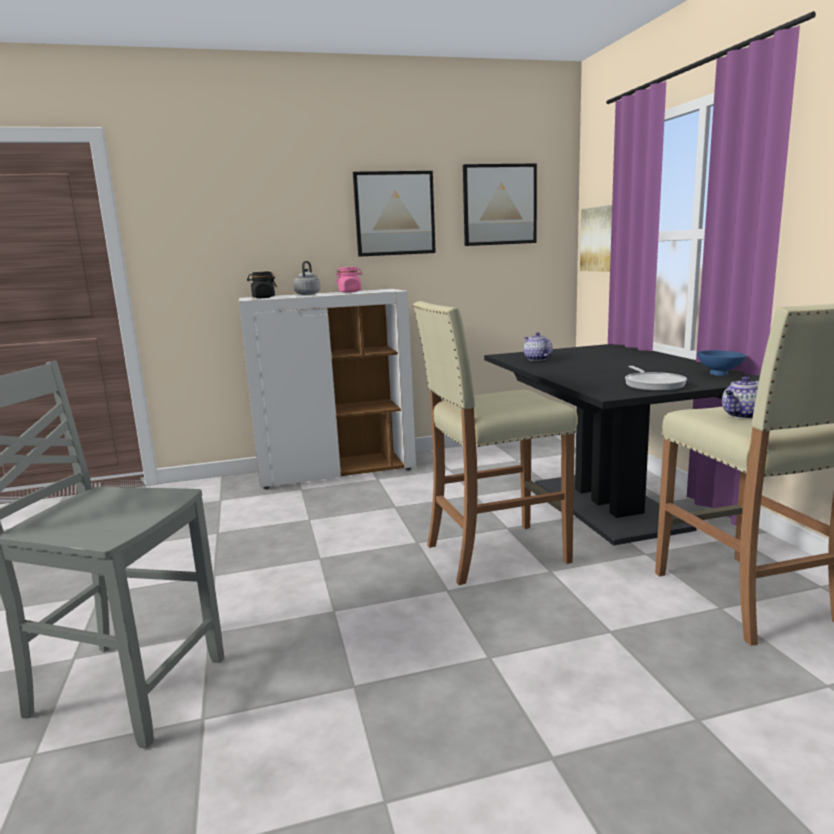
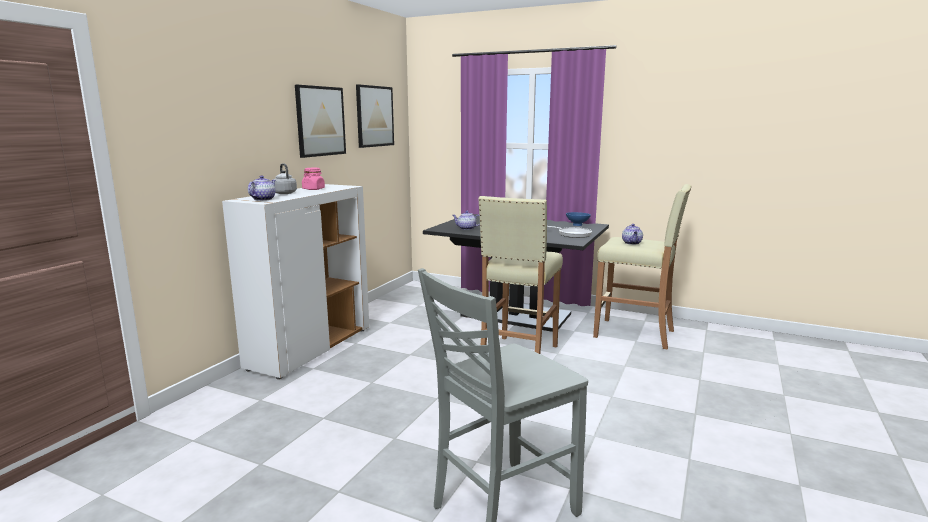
camera: 50 degrees left, 0 degrees up
black jar [247,271,277,298] -> teapot [248,175,276,201]
picture [580,205,612,272] -> none

